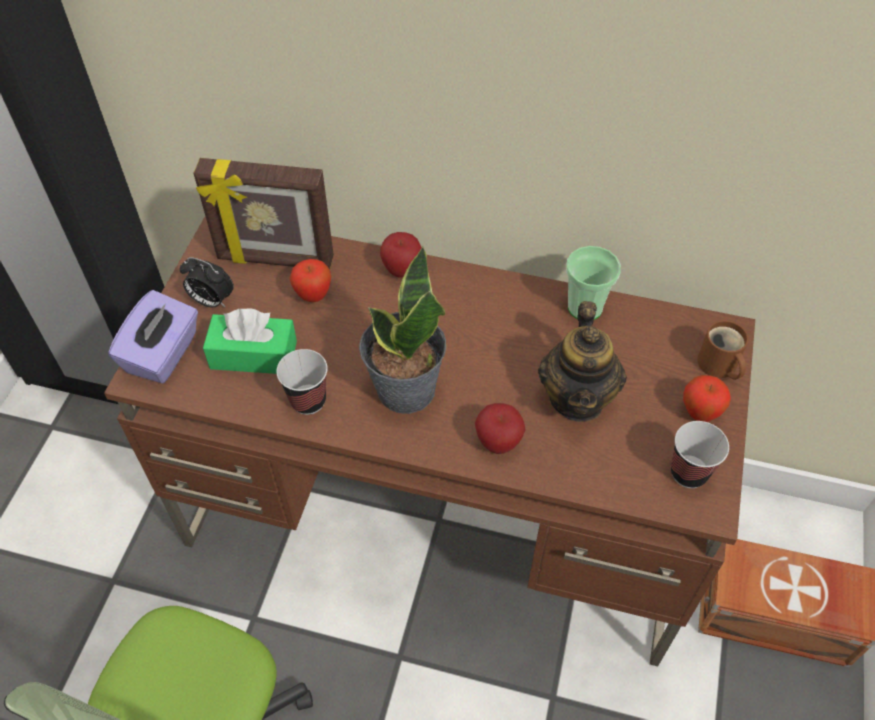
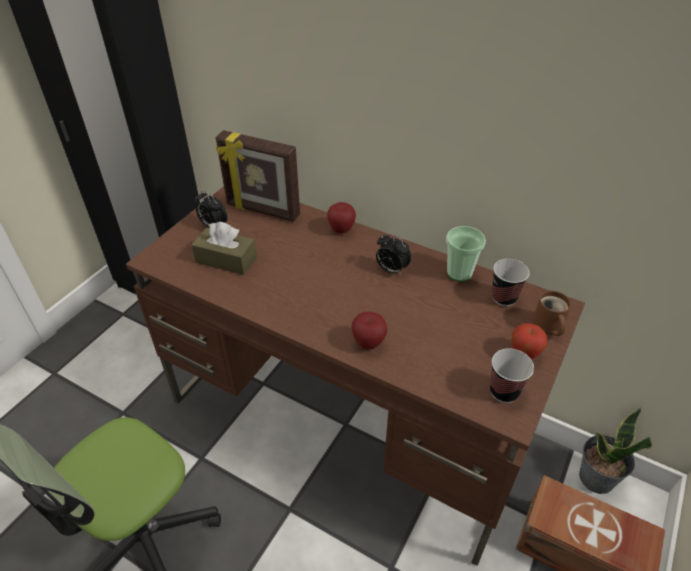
camera: 15 degrees right, 10 degrees down
purple tissue box [108,290,198,383] -> none
green tissue box [203,309,297,374] -> brown tissue box [192,222,257,275]
cup [276,349,328,415] -> cup moved to [492,259,530,306]
apple [290,259,331,302] -> none
potted plant [359,245,446,414] -> potted plant moved to [579,407,652,494]
teapot [538,301,627,422] -> none
none -> alarm clock [376,233,411,275]

